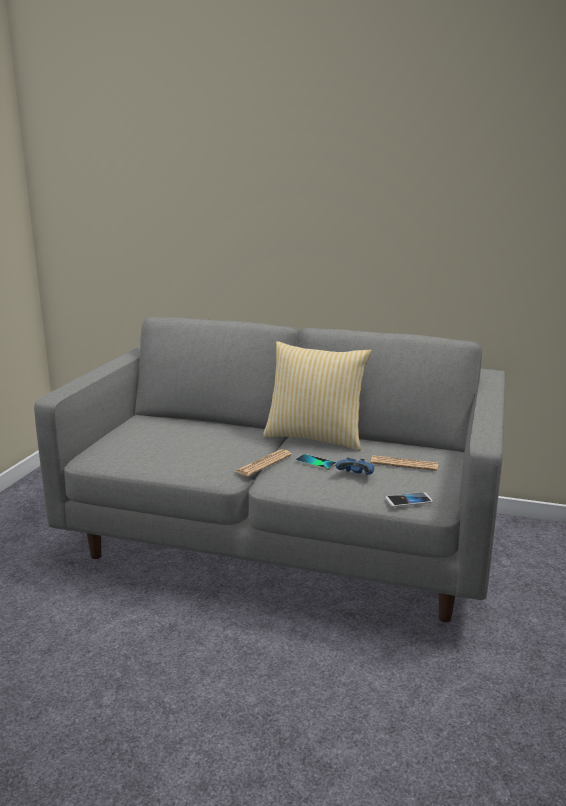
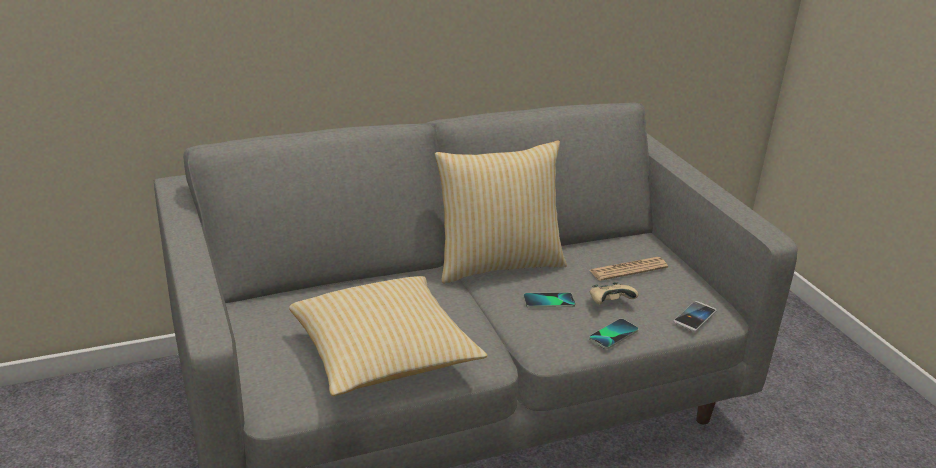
camera: 40 degrees left, 10 degrees up
newspaper [234,449,292,476] -> none
blue game controller [336,458,374,475] -> beige game controller [590,282,638,304]
none -> pillow [289,276,487,396]
none -> phone [589,319,638,349]

